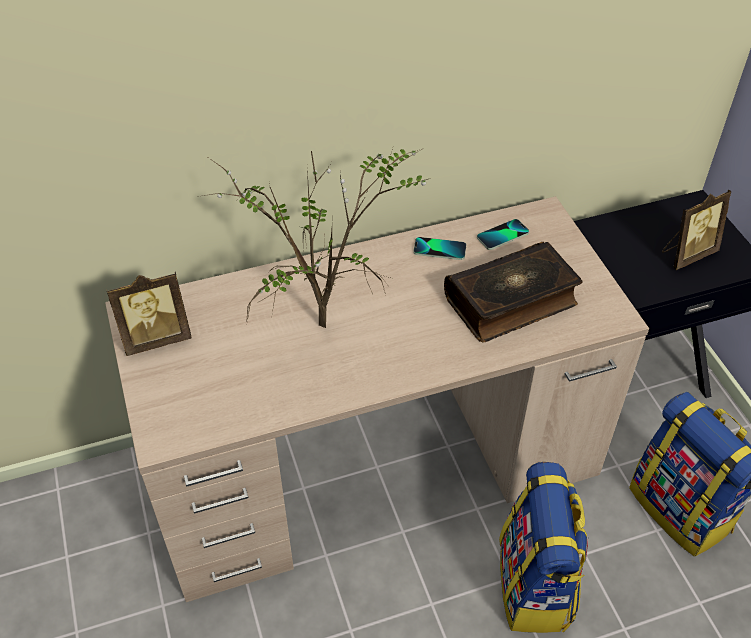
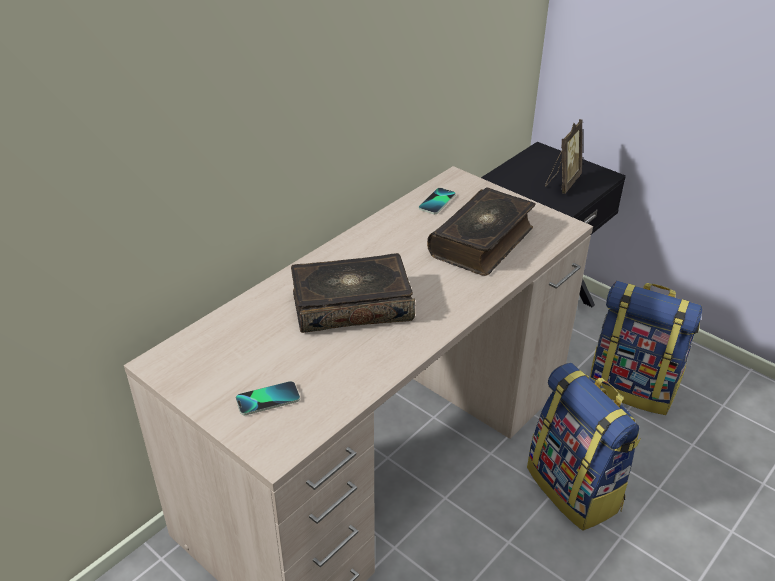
camera: 30 degrees left, 10 degrees down
picture frame [106,272,192,356] -> none
potted plant [197,148,431,328] -> book [291,253,415,333]
phone [413,237,466,260] -> phone moved to [236,381,300,415]

